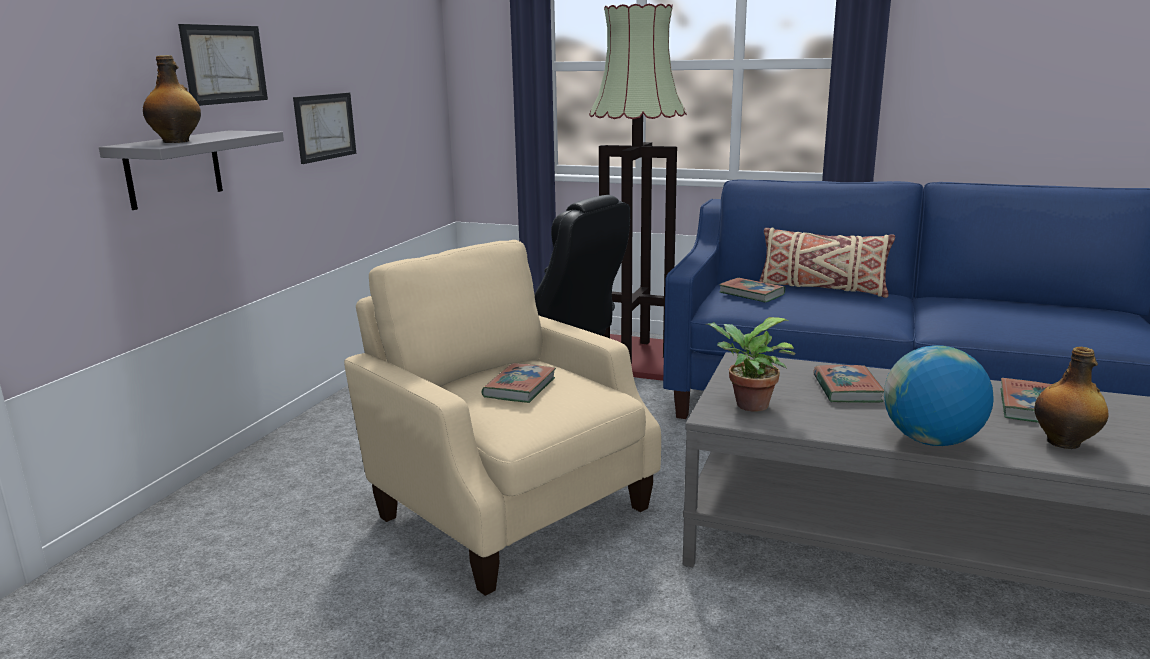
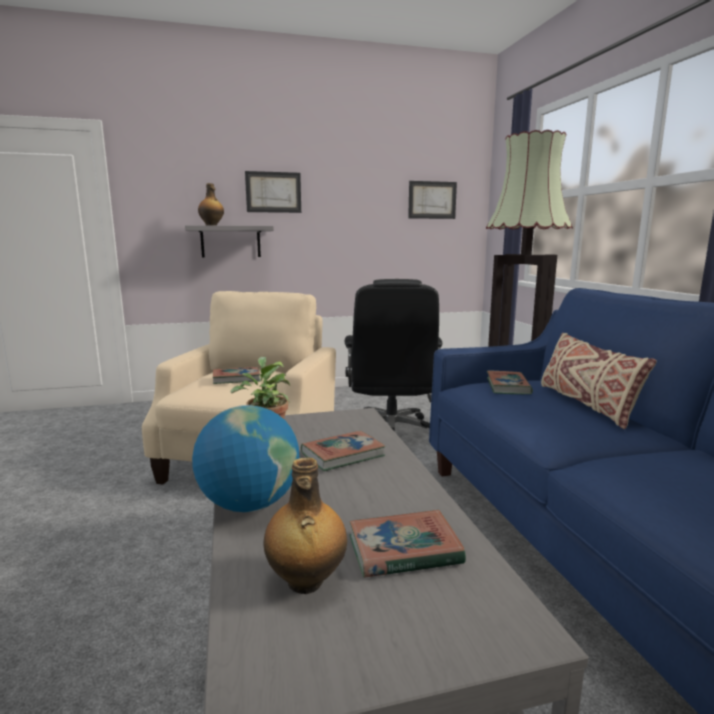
camera: 55 degrees right, 5 degrees down
picture [293,93,356,164] -> picture moved to [408,181,457,219]

